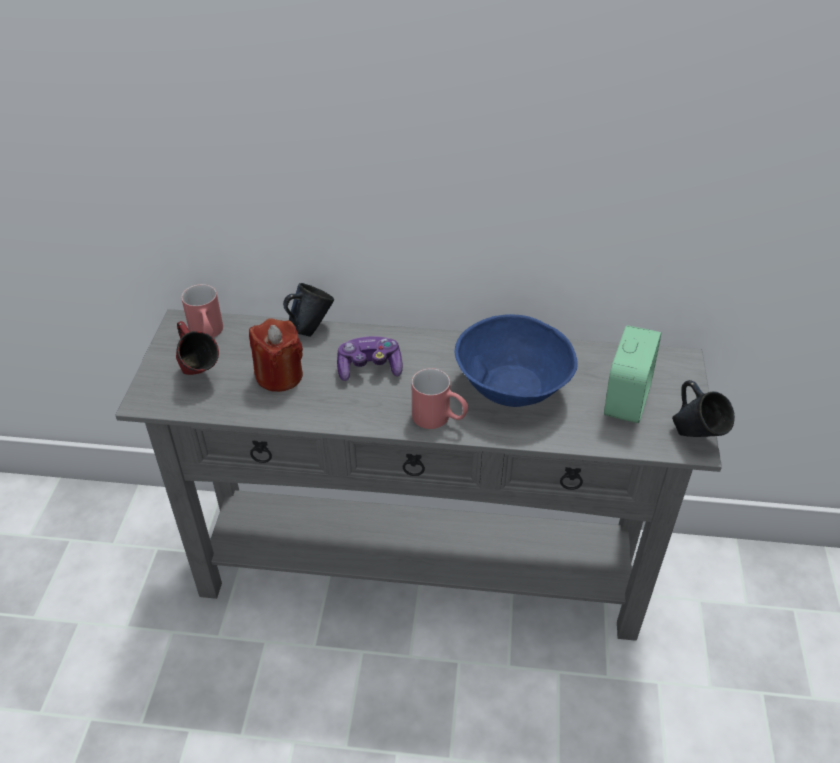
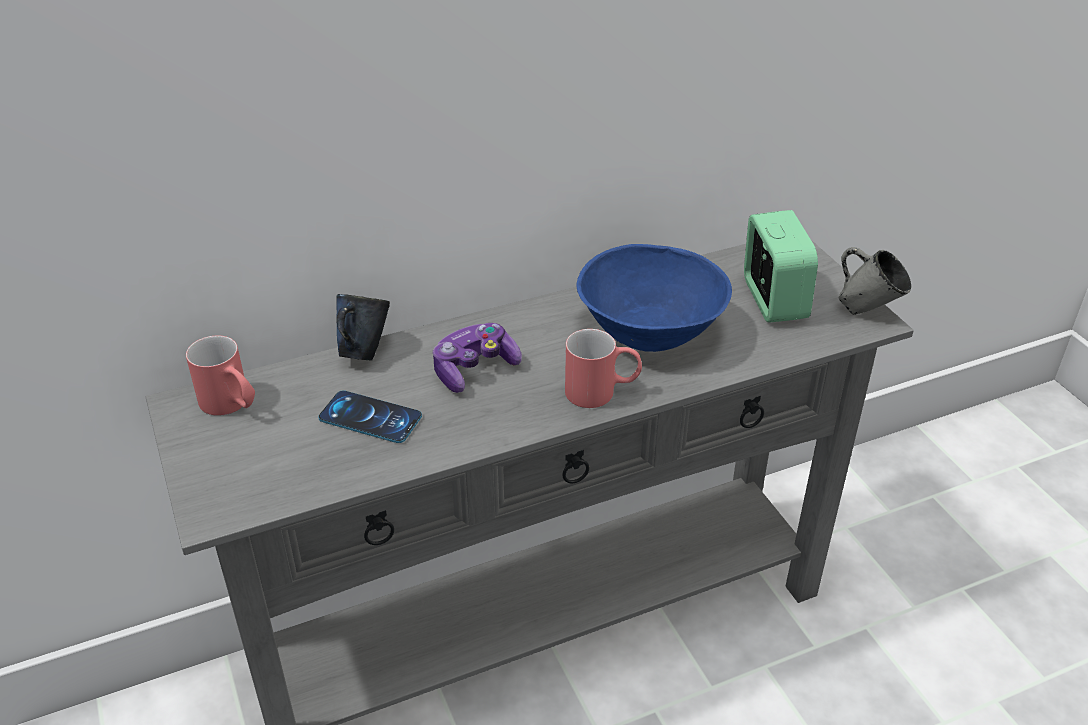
camera: 30 degrees left, 5 degrees down
red mug [176,321,219,375] -> none
red candle [249,318,303,392] -> phone [318,391,422,443]
blue mug [672,380,735,437] -> grey mug [839,247,911,315]

